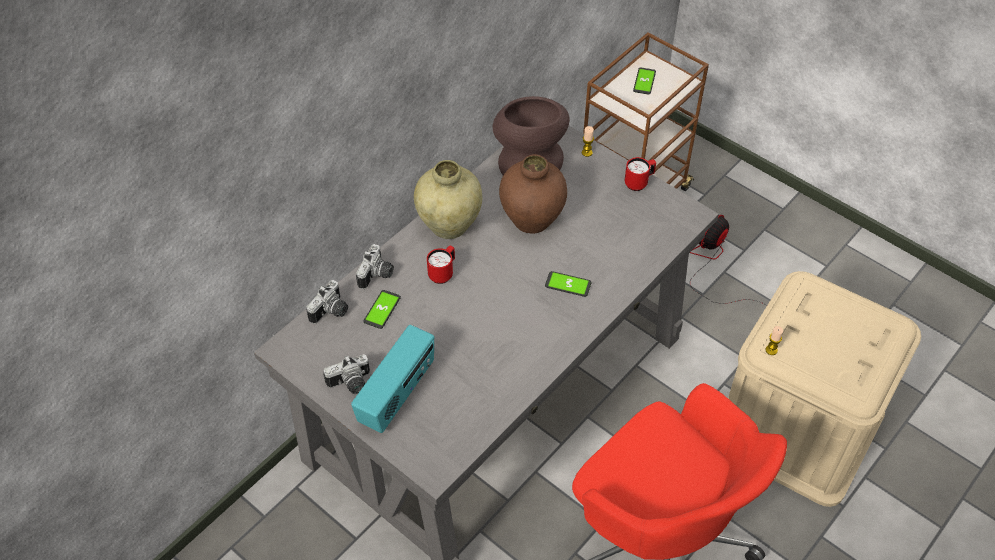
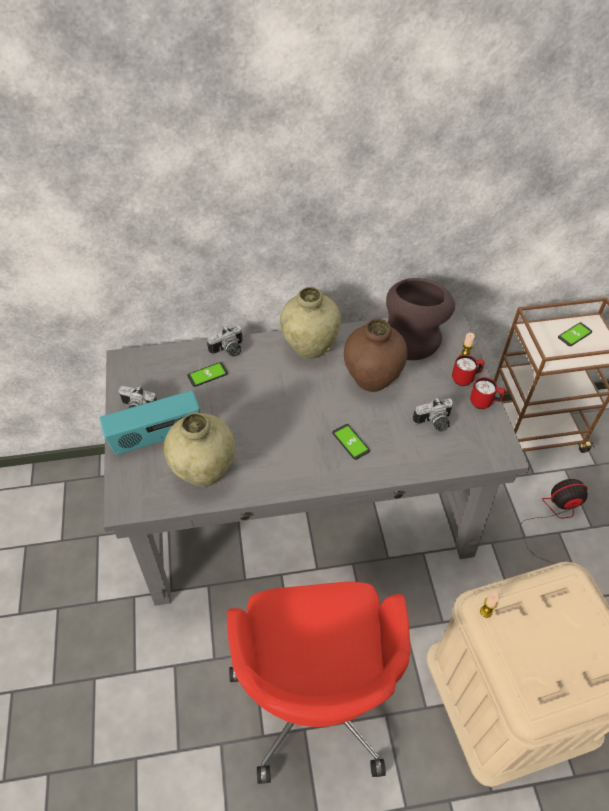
camera: 40 degrees right, 0 degrees up
camera [307,280,348,324] -> camera moved to [413,397,453,431]
red mug [427,245,455,284] -> red mug moved to [452,355,485,386]
none -> beige vase [164,412,235,487]

